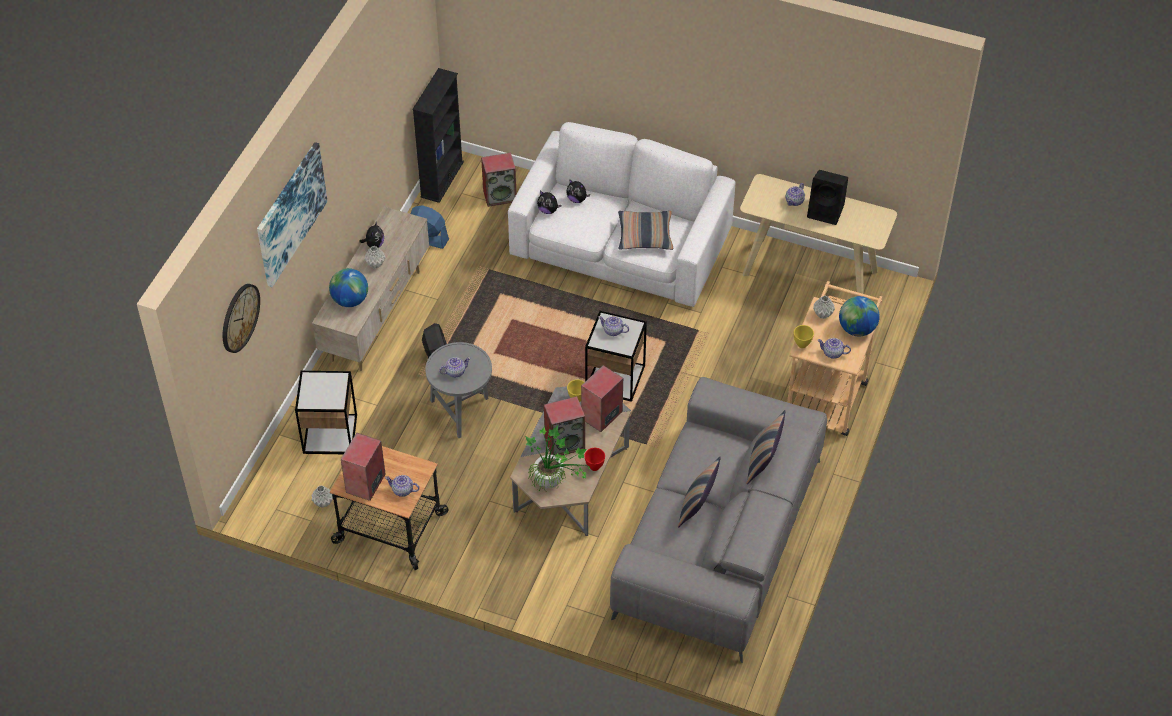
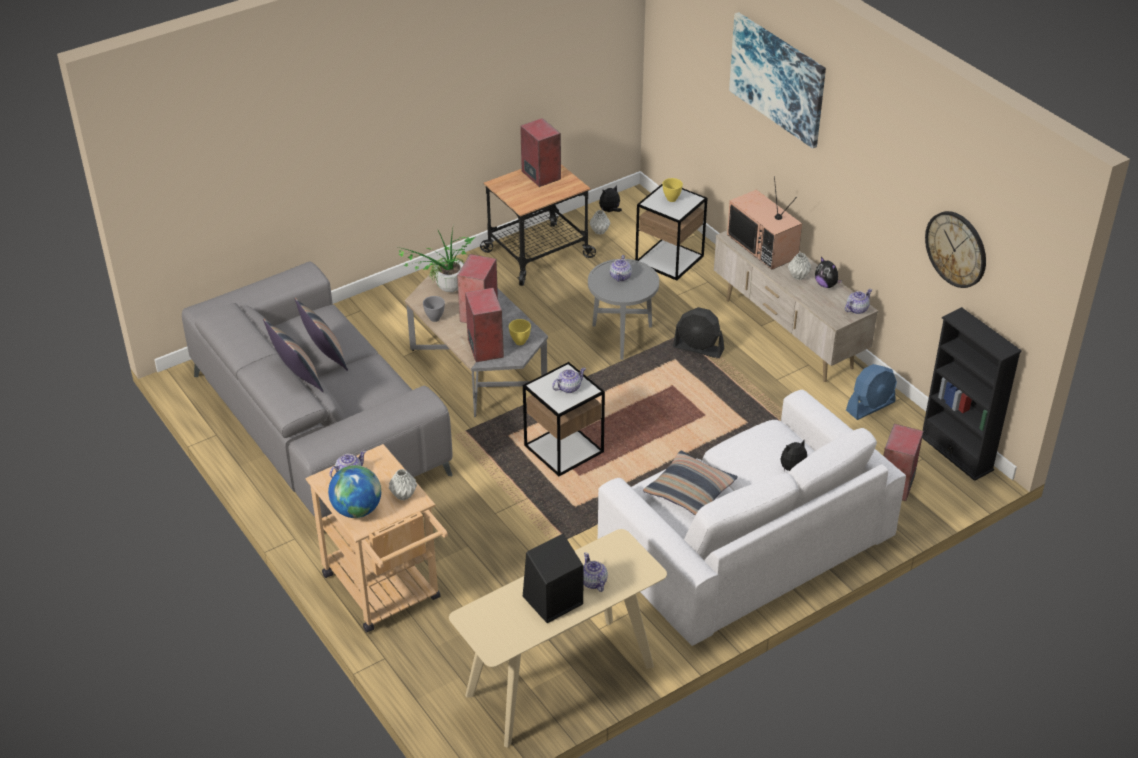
camera: 125 degrees right, 10 degrees down
wall clock [223,284,260,353] -> wall clock moved to [925,211,986,288]
globe [329,268,368,307] -> television [727,176,802,270]
teapot [385,475,420,497] -> teapot moved to [845,289,872,314]
plush toy [537,191,561,214] -> plush toy moved to [599,185,622,212]
red bowl [585,448,605,471] -> grey bowl [423,296,445,322]
yellow bowl [794,325,814,348] -> yellow bowl moved to [662,178,683,202]

